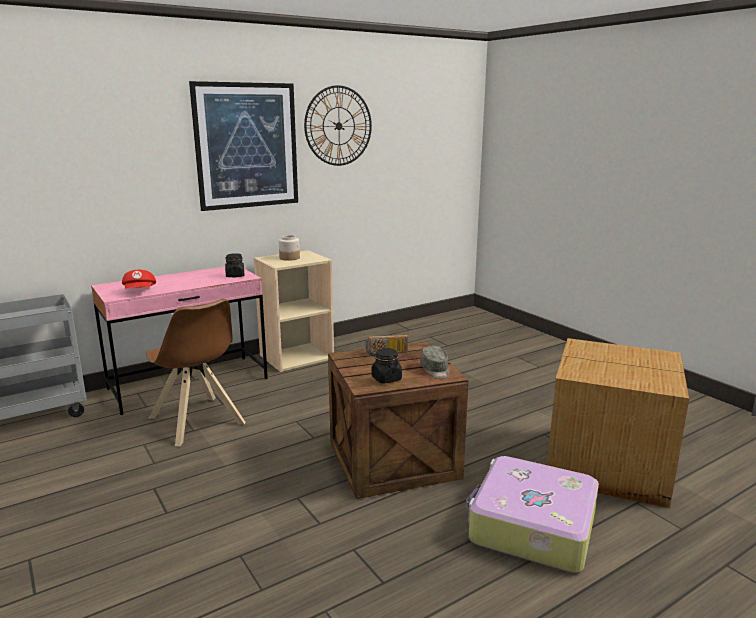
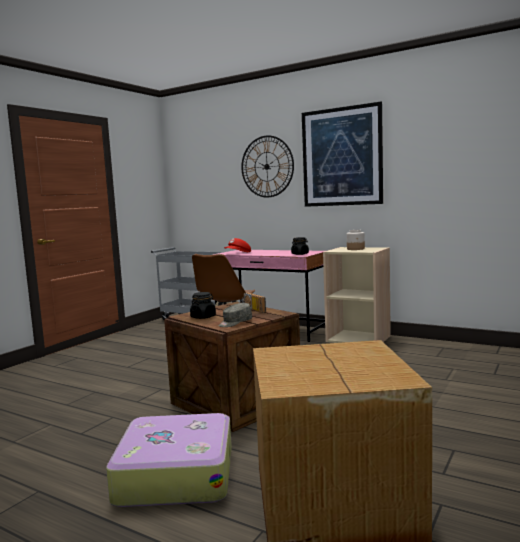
camera: 65 degrees right, 10 degrees down
wall clock [304,85,372,166] -> wall clock moved to [241,135,294,198]

